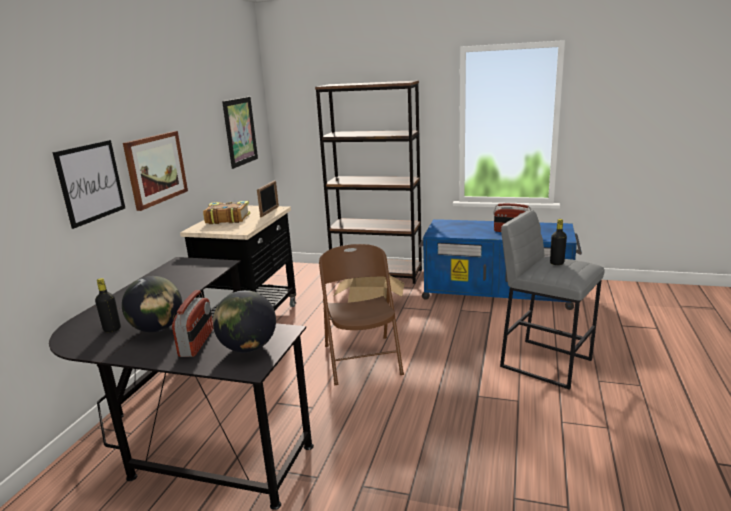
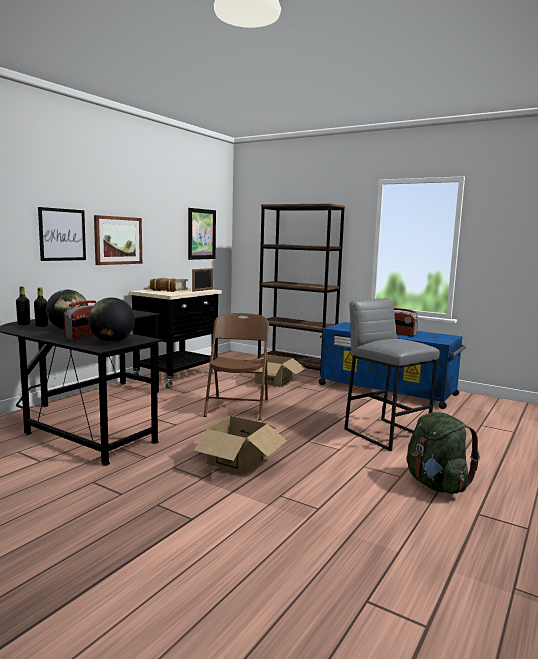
camera: 15 degrees right, 10 degrees down
black bottle [550,219,567,265] -> black bottle moved to [16,286,30,325]
none -> cardboard box [189,416,287,474]
none -> green backpack [407,412,480,494]

